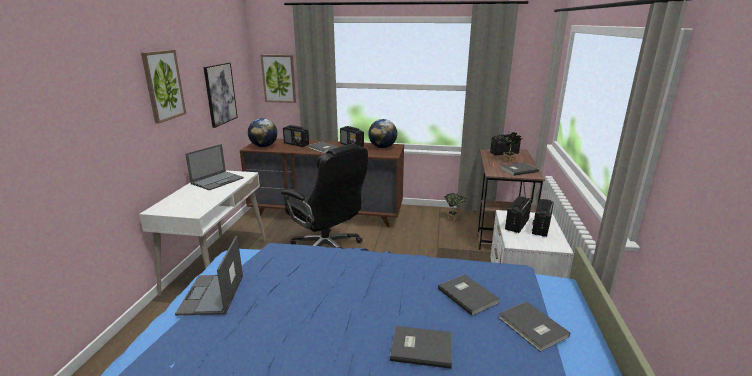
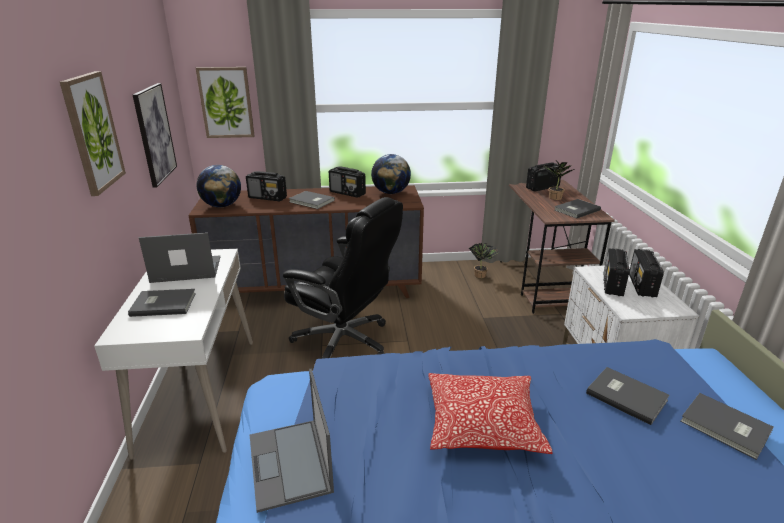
camera: 15 degrees left, 5 degrees up
laptop [185,144,244,191] -> laptop turned 120 degrees counterclockwise [139,232,220,283]
grey book [390,326,452,369] -> grey book moved to [128,289,196,317]
none -> pillow [428,373,552,454]

